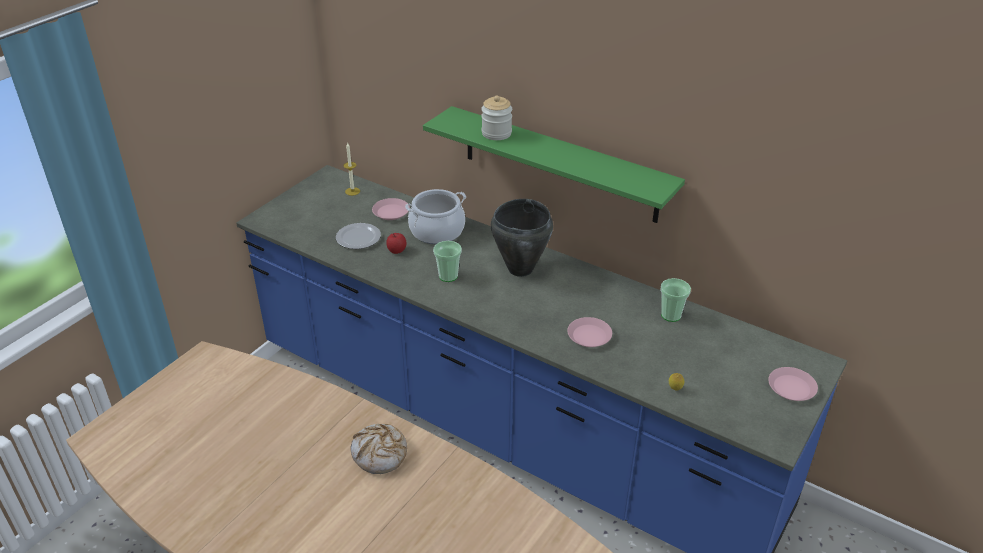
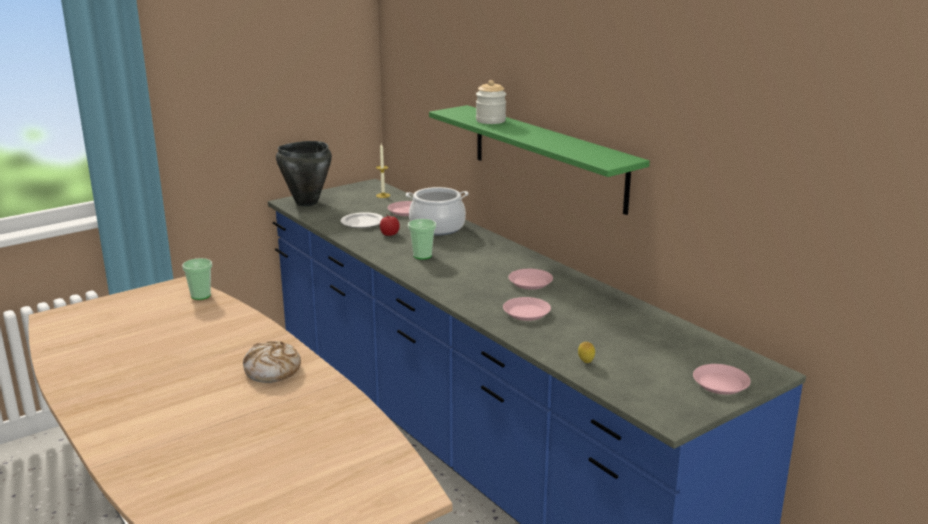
camera: 20 degrees right, 15 degrees down
black cooking pot [491,199,553,277] -> black cooking pot moved to [276,141,332,206]
cup [660,278,691,322] -> cup moved to [182,258,212,300]
none -> pink plate [508,269,553,290]

